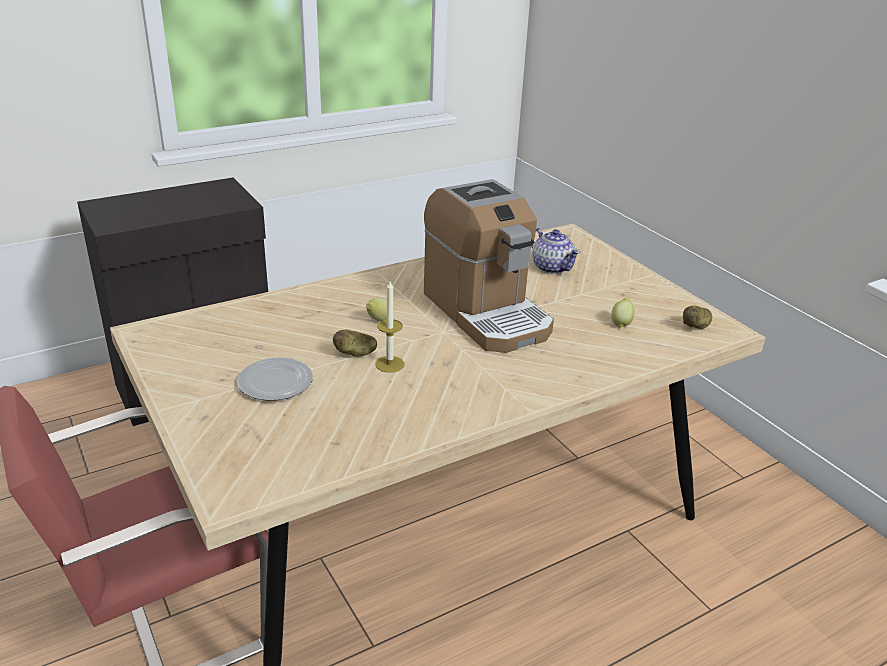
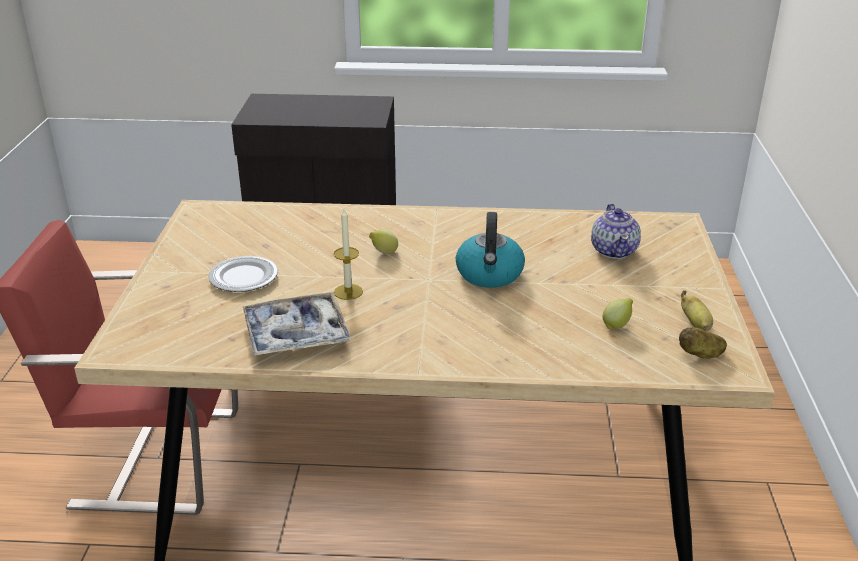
camera: 35 degrees right, 0 degrees up
potato [333,330,377,357] -> none
coffee machine [424,179,554,353] -> kettle [456,212,525,288]
none -> tray [243,292,352,356]
none -> banana [681,290,713,331]

